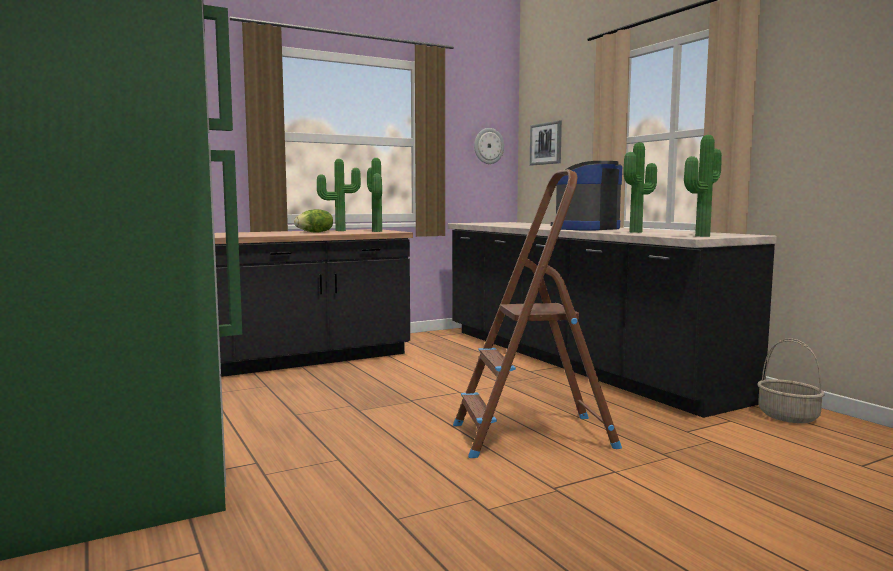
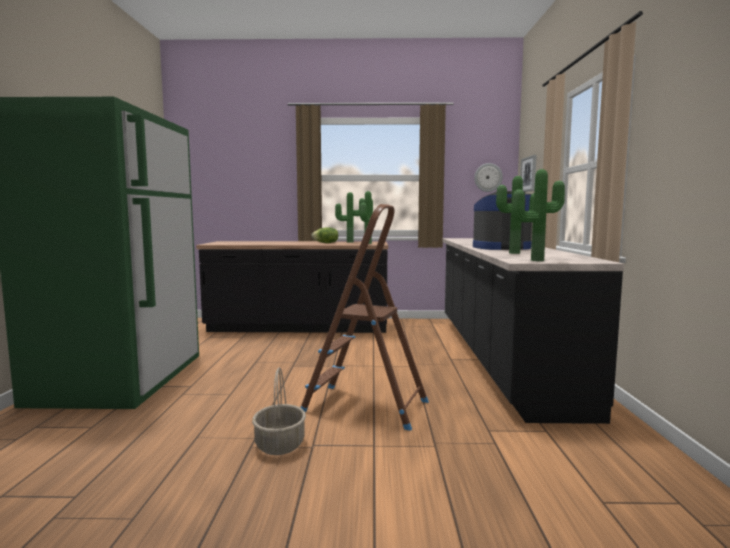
camera: 30 degrees right, 0 degrees up
basket [758,338,825,423] -> basket moved to [252,367,306,455]

